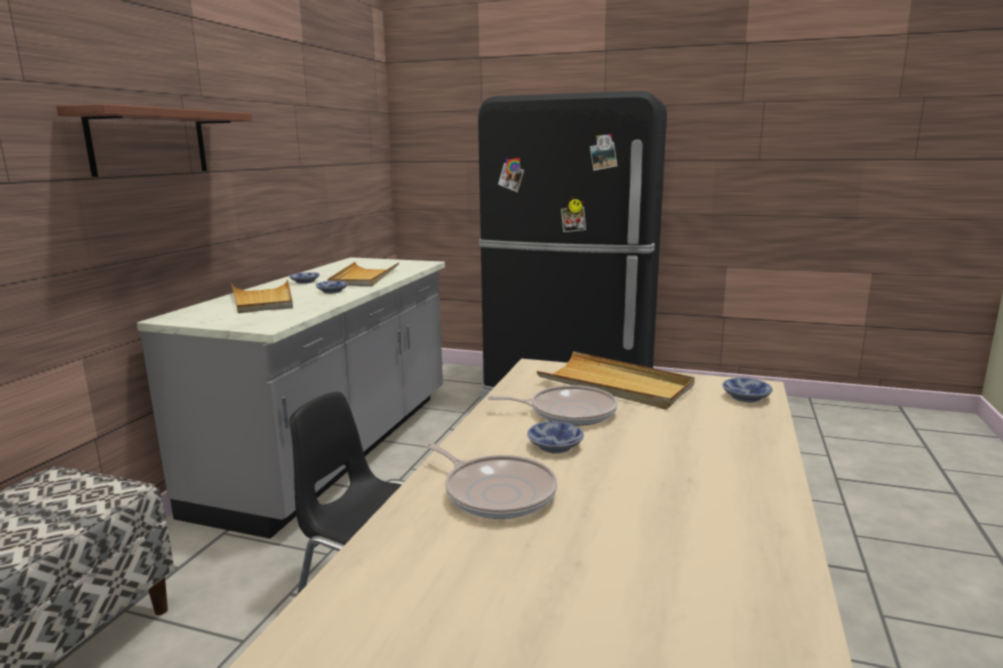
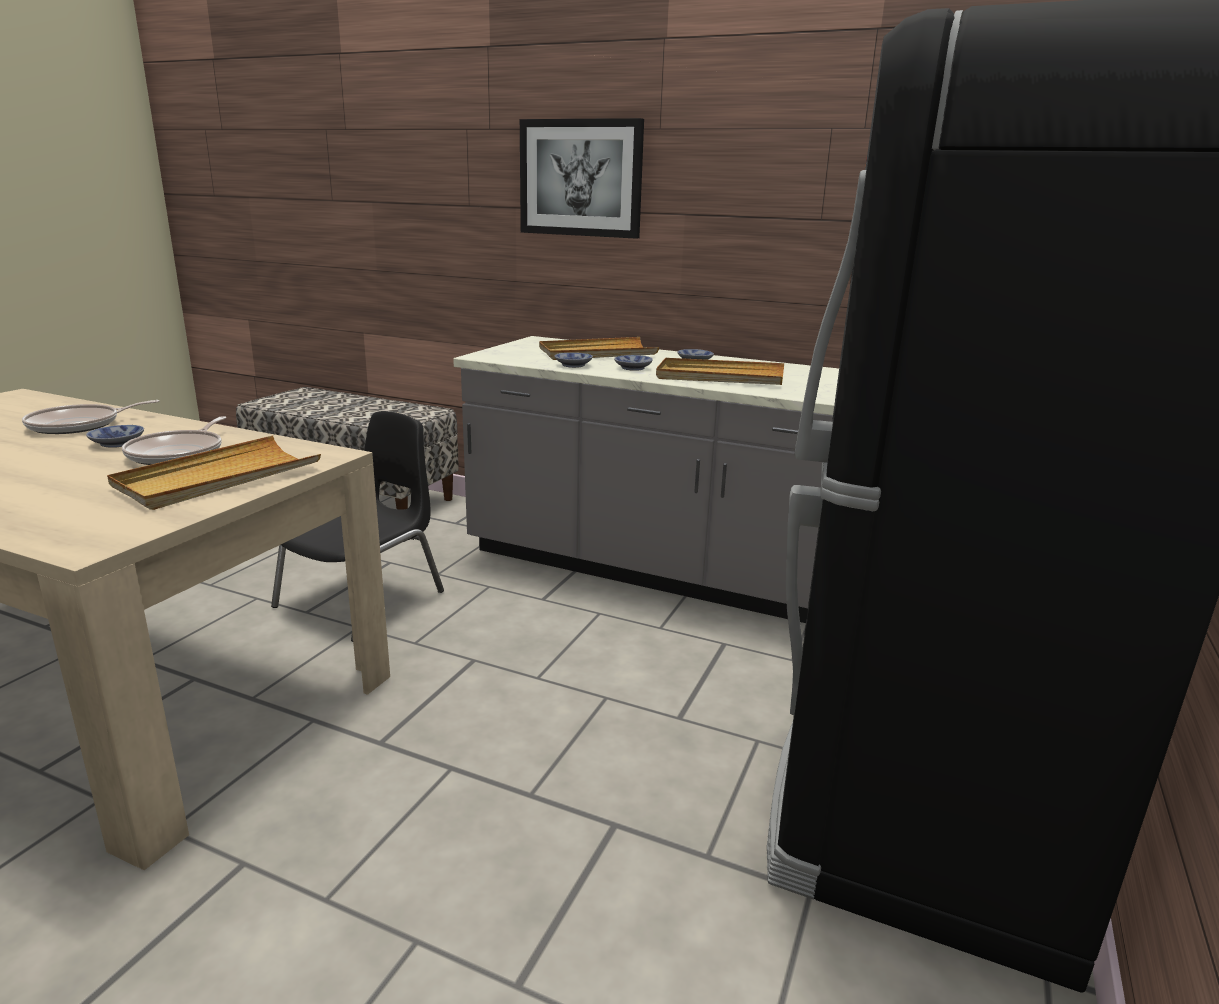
camera: 95 degrees right, 5 degrees up
brown shelf [56,104,252,177] -> picture [520,118,644,239]
bowl [722,378,773,402] -> bowl moved to [555,353,593,368]

